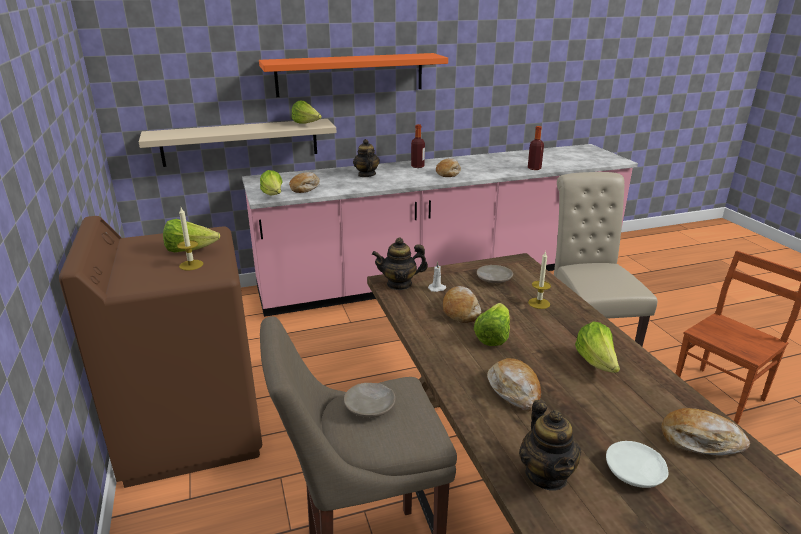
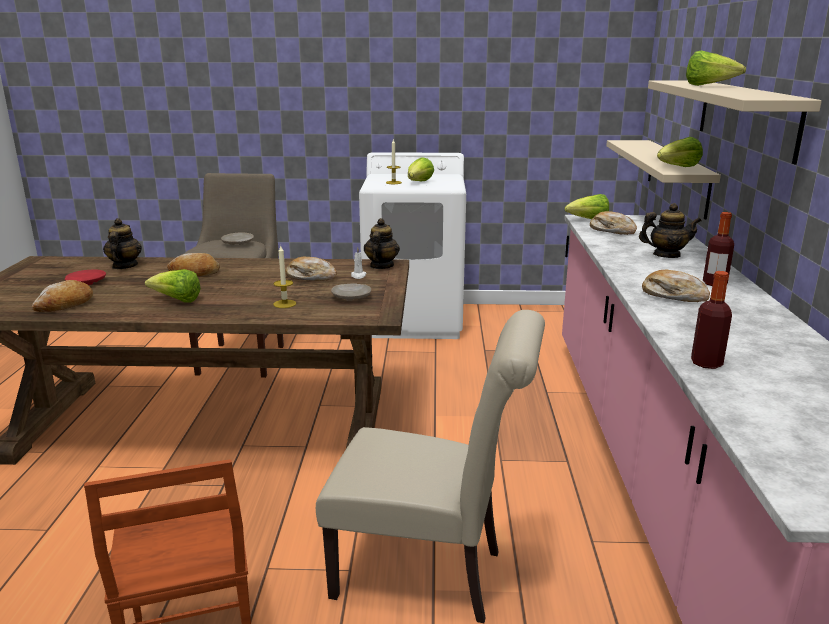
camera: 110 degrees right, 5 degrees down
brown washing machine [59,216,262,488] -> white washing machine [359,152,466,339]
orange shelf [259,53,448,97] -> beige shelf [648,81,822,164]
lettuce [474,303,510,346] -> lettuce moved to [686,50,746,86]
teapot [519,400,581,491] -> teapot turned 75 degrees clockwise [103,218,142,269]
white plate [606,441,668,488] -> red plate [65,269,106,285]

